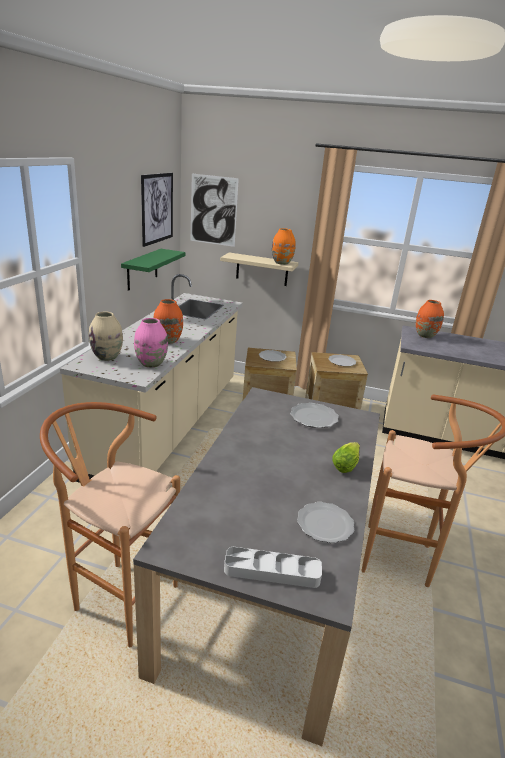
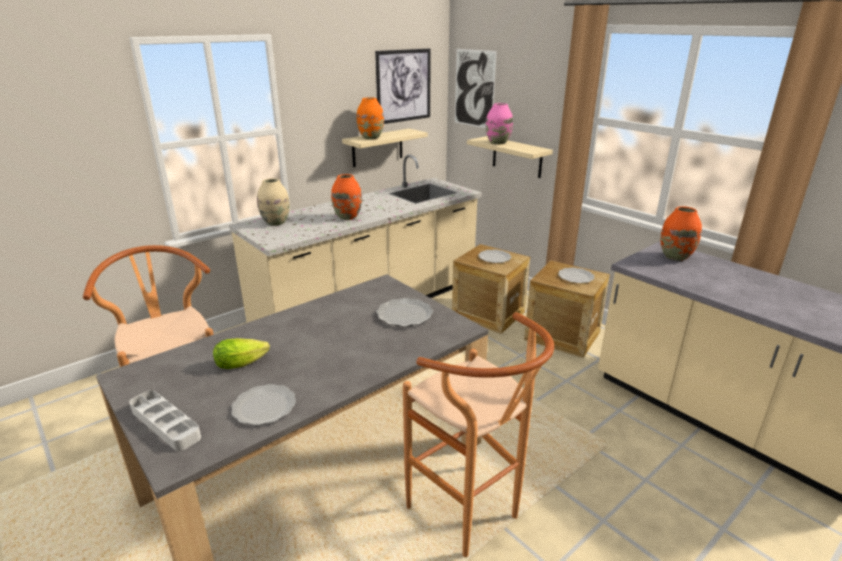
camera: 35 degrees right, 0 degrees up
green shelf [121,249,186,291] -> beige shelf [342,128,428,167]
pink vase [134,318,168,368] -> pink vase moved to [486,103,513,144]
orange vase [272,228,296,265] -> orange vase moved to [357,97,384,139]
lettuce [332,442,360,473] -> lettuce moved to [213,338,270,369]

